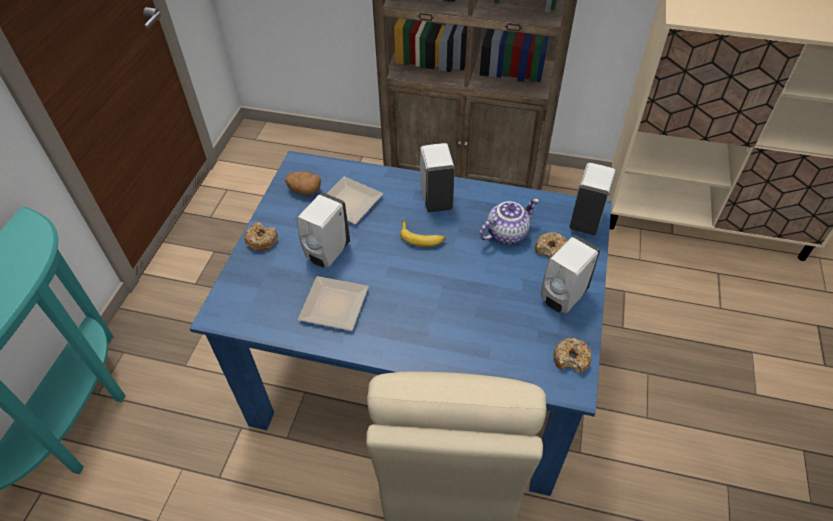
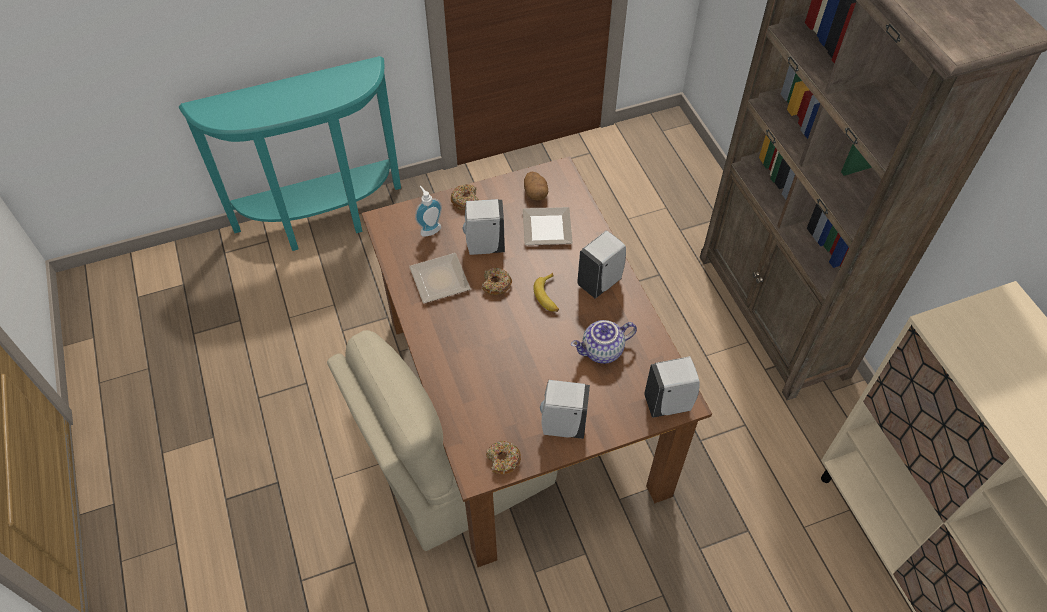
camera: 55 degrees right, 5 degrees up
blue dining table [189,151,612,496] -> brown dining table [362,156,712,567]
teapot [479,198,539,244] -> teapot turned 135 degrees clockwise [571,320,637,364]
donut [535,232,567,259] -> donut moved to [482,268,512,295]
none -> soap dispenser [415,186,442,237]

